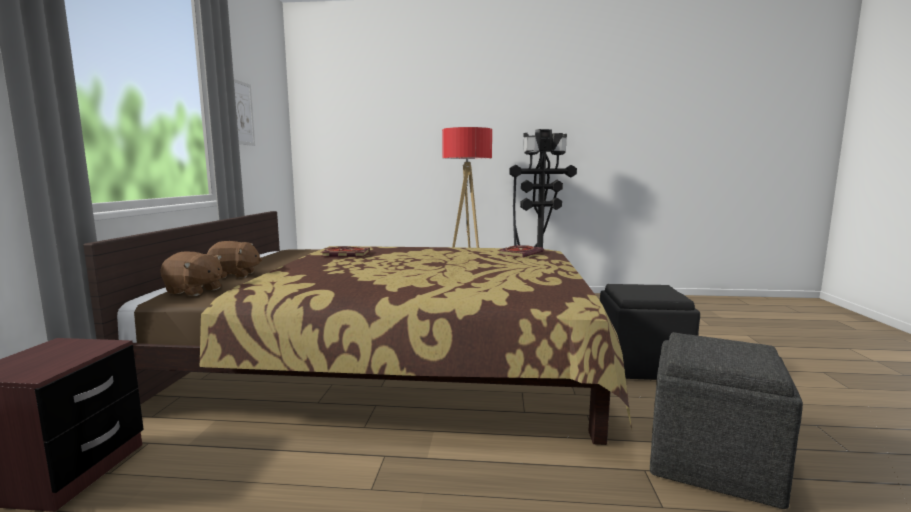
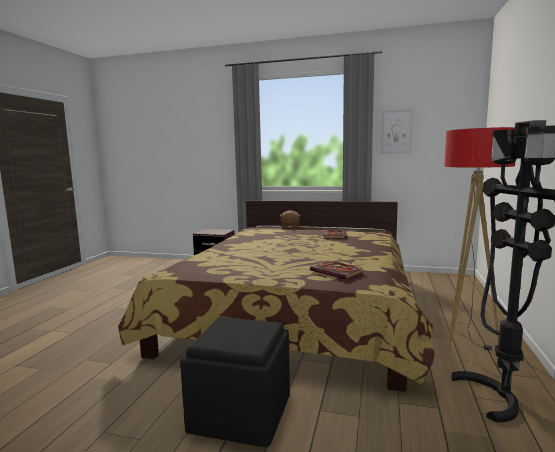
camera: 100 degrees right, 0 degrees up
brown plush toy [160,252,222,296] -> none
grey ottoman [650,332,803,509] -> none

